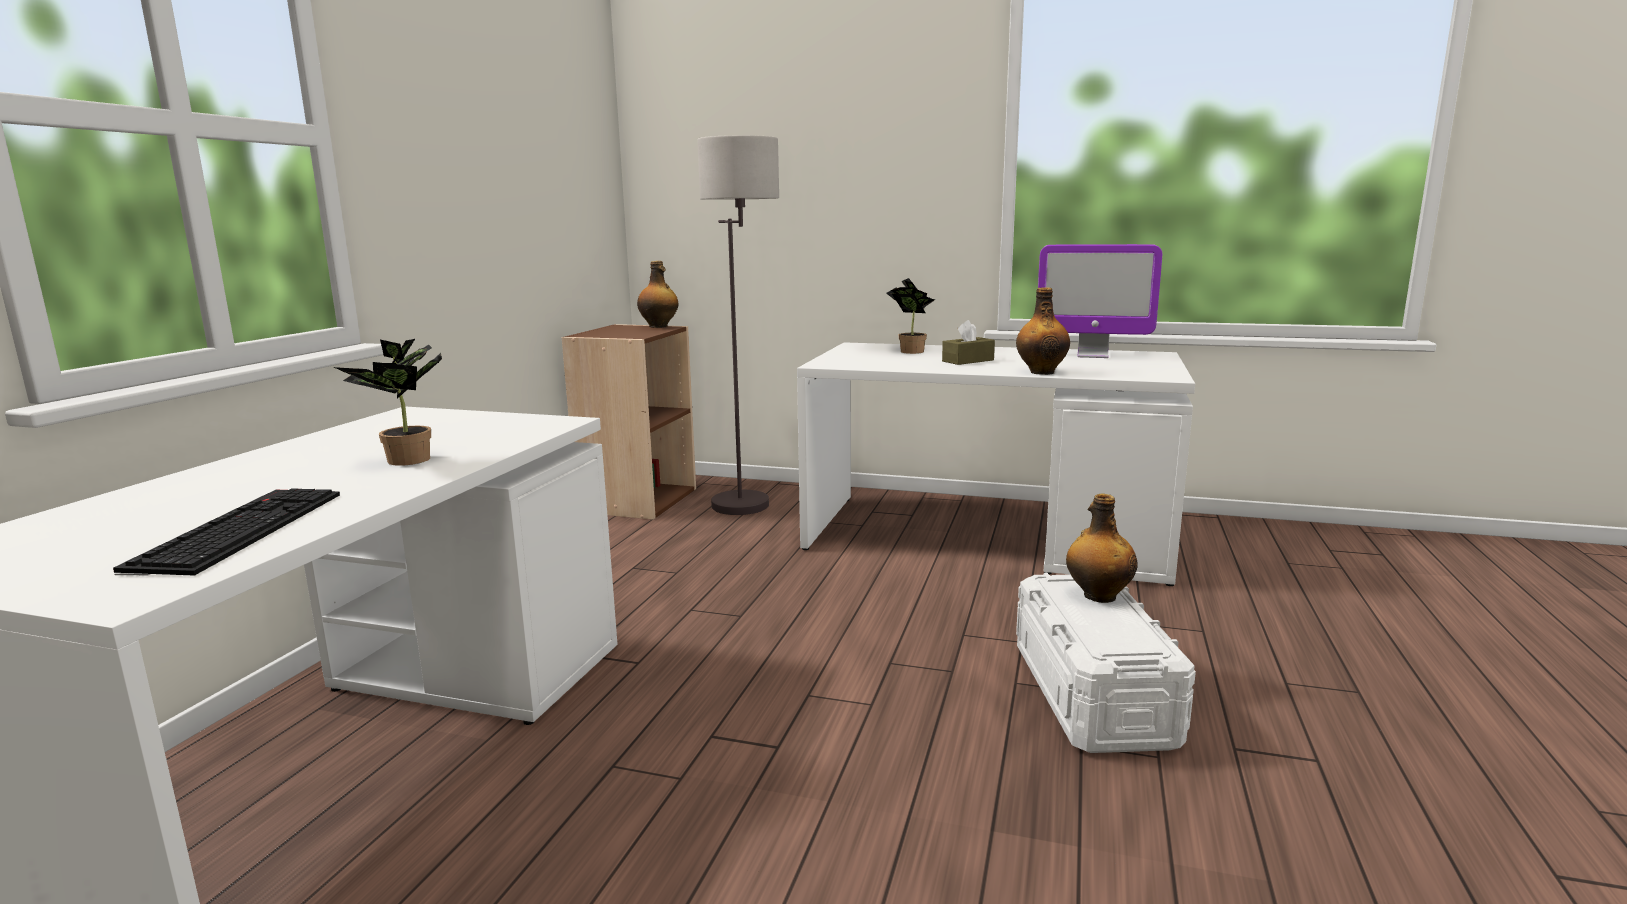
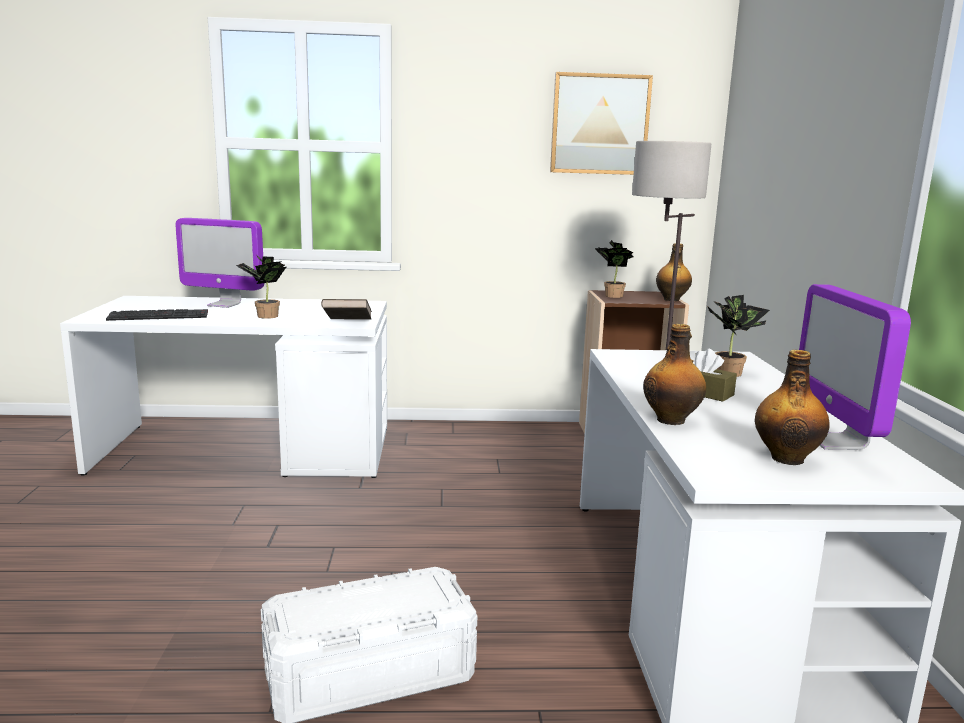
camera: 70 degrees right, 0 degrees up
bottle [1066,494,1138,603] -> bottle moved to [755,350,829,465]
none -> monitor [175,218,264,308]
none -> brown book [321,299,372,320]
none -> picture [550,72,653,175]
none -> potted plant [594,240,634,298]

